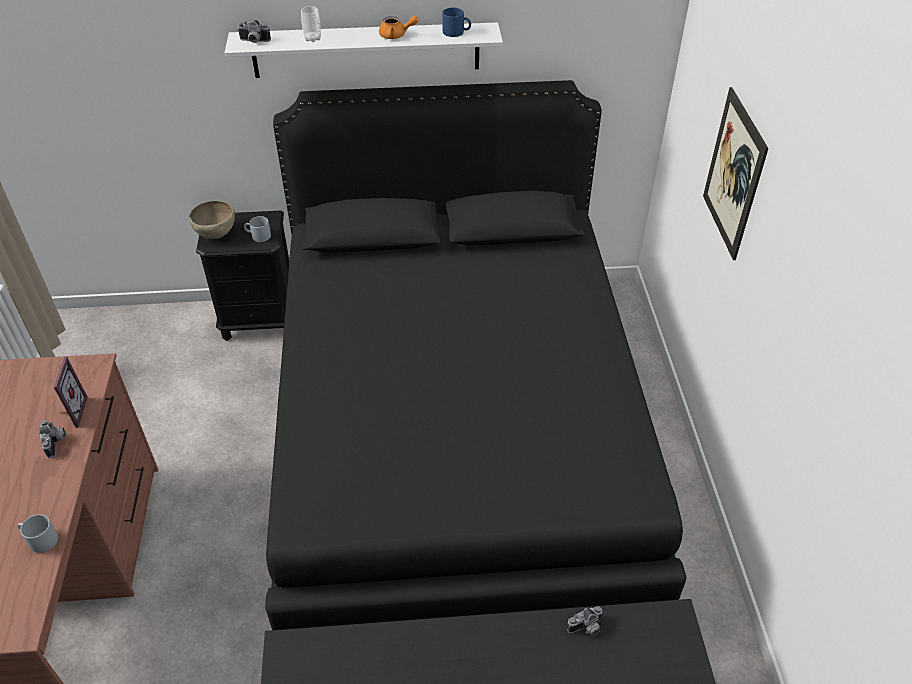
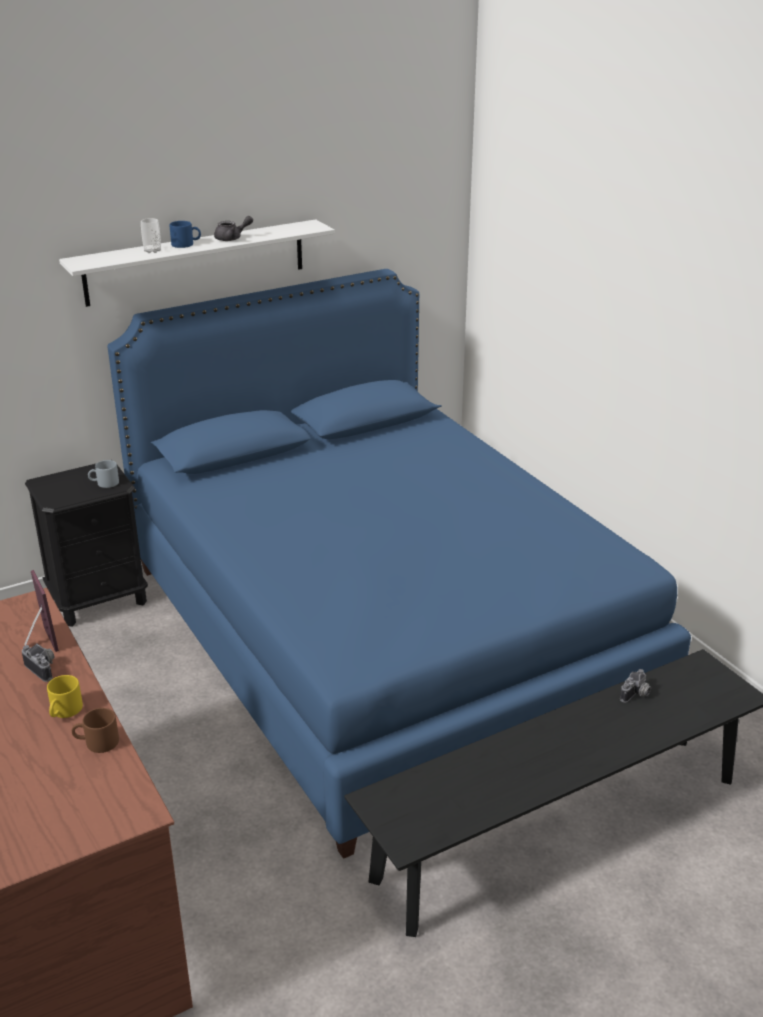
camera: 25 degrees left, 15 degrees down
grey mug [17,514,58,553] -> brown mug [72,708,119,753]
brown bowl [189,200,235,239] -> none
camera [237,20,271,43] -> none
black bed [265,80,686,630] -> blue bed [107,269,691,859]
orange teapot [379,16,418,39] -> grey teapot [214,216,253,241]
blue mug [442,8,471,37] -> blue mug moved to [169,221,201,248]
picture [703,87,768,260] -> none
none -> yellow mug [47,675,83,718]

